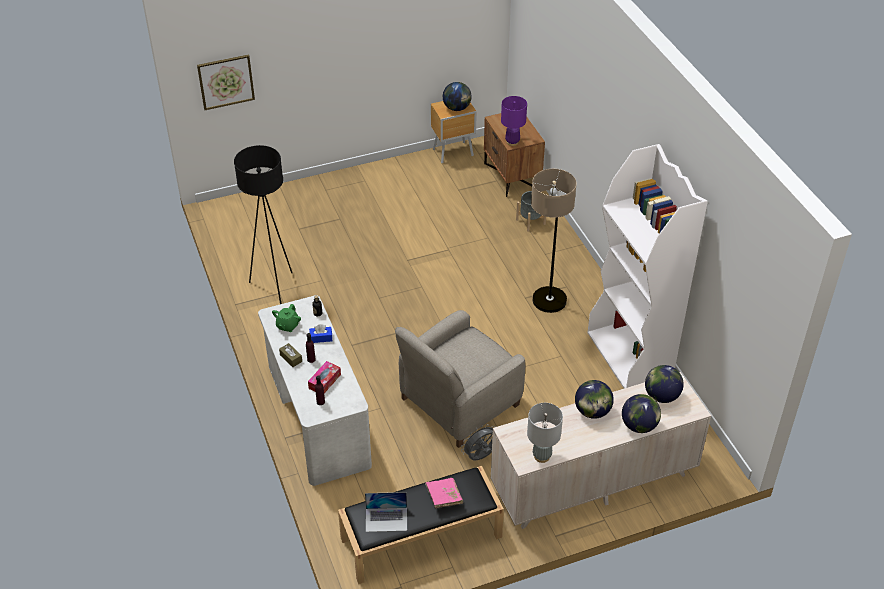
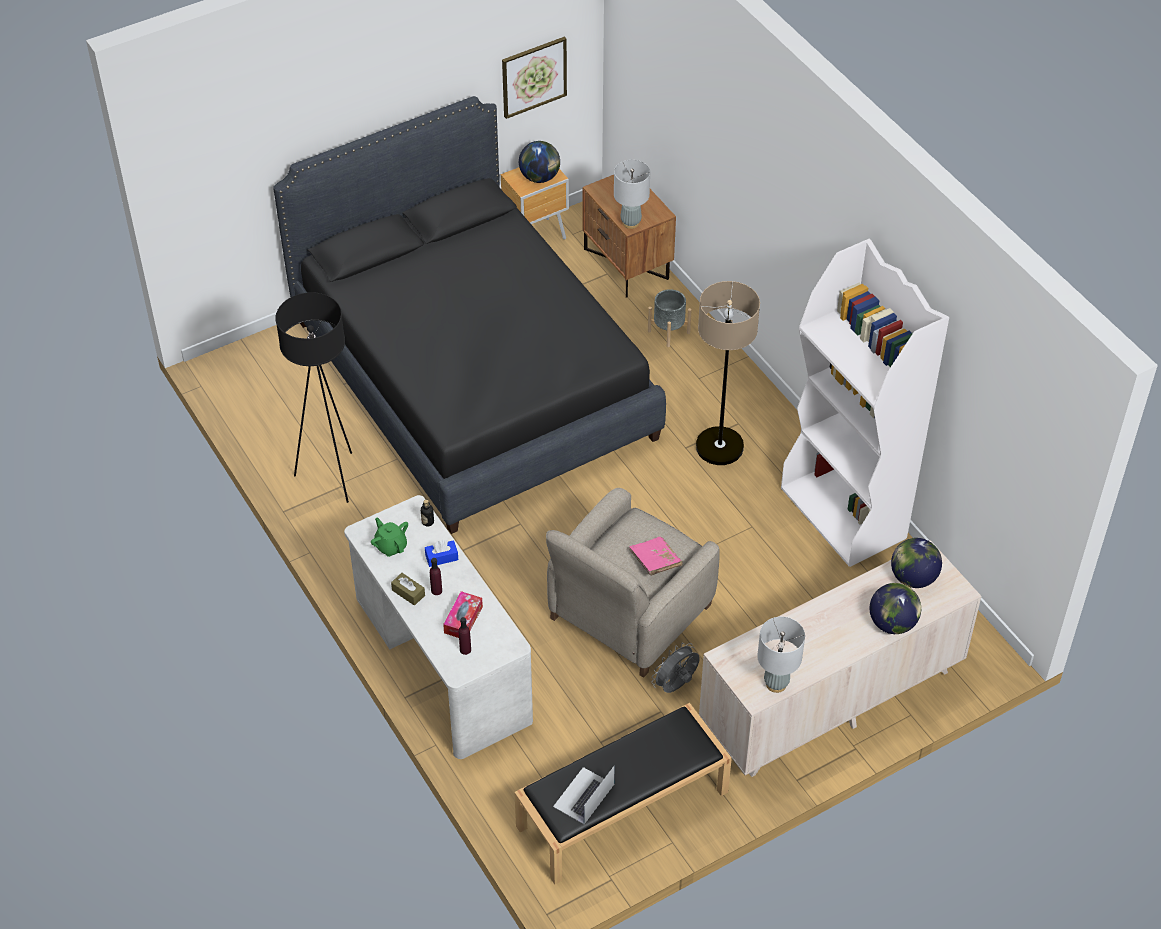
camera: 10 degrees left, 5 degrees up
picture [197,54,255,110] -> picture moved to [502,37,567,119]
green teapot [272,304,301,332] -> green teapot turned 135 degrees clockwise [371,517,408,557]
laptop [365,492,407,532] -> laptop turned 135 degrees clockwise [553,766,615,824]
pink book [425,478,463,509] -> pink book moved to [629,537,683,576]
purple table lamp [501,96,527,146] -> grey table lamp [614,160,650,229]
globe [575,380,614,419] -> none
none -> black bed [273,96,666,534]

